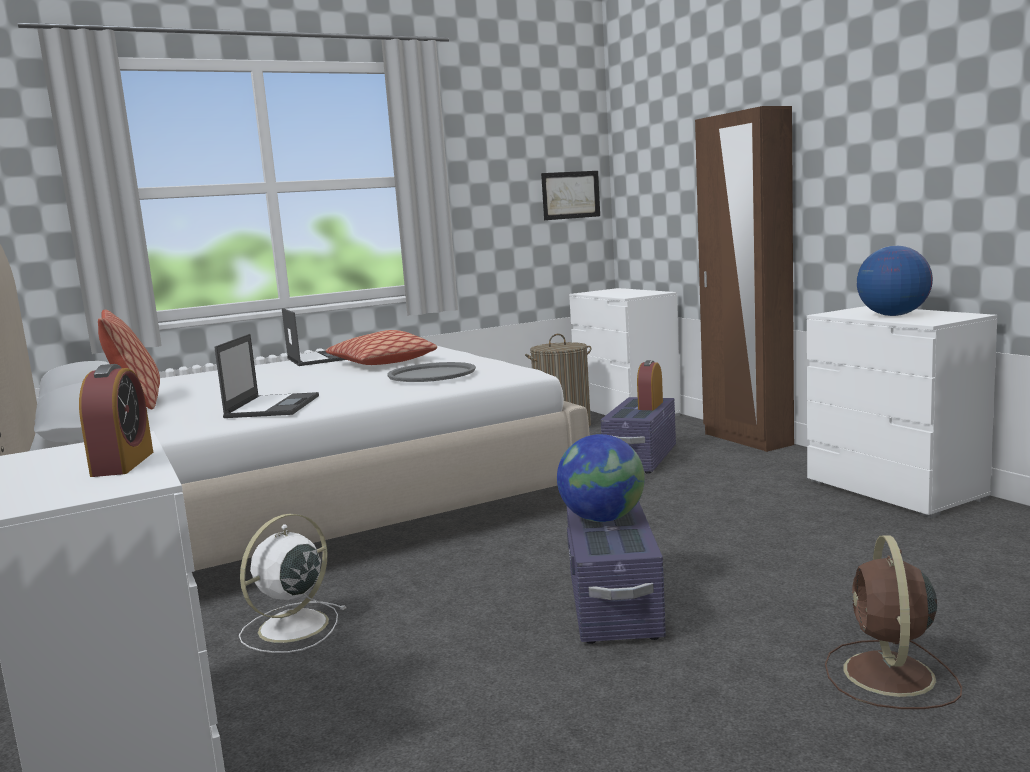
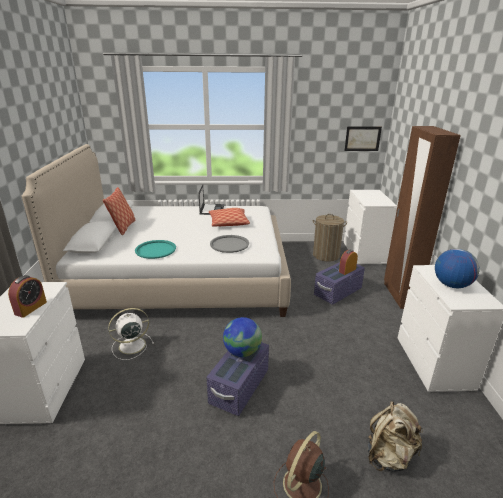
camera: 25 degrees right, 15 degrees up
laptop [214,334,319,418] -> turquoise tray [135,240,176,259]
none -> beige backpack [368,401,423,472]

